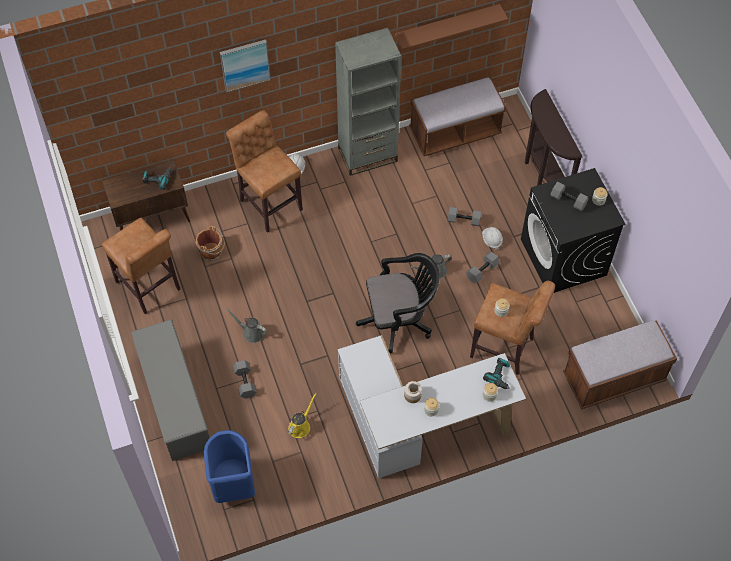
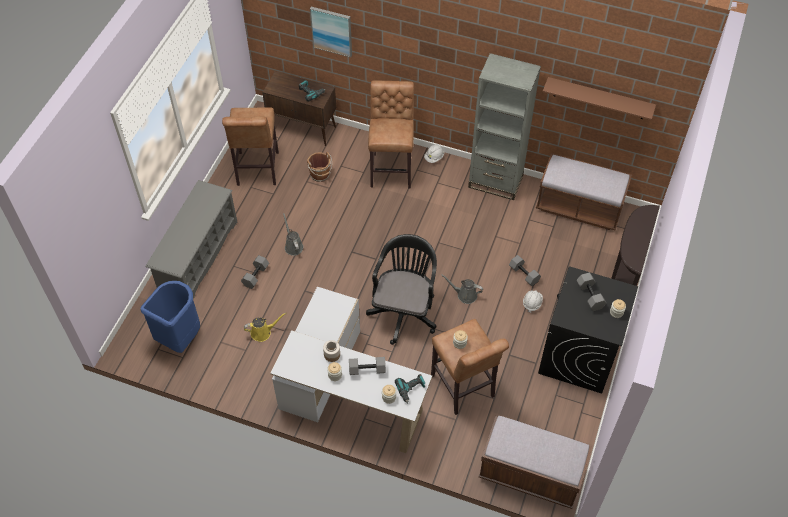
camera: 40 degrees right, 5 degrees down
picture [220,39,271,93] -> picture moved to [310,7,352,57]
black office chair [356,253,440,353] -> black office chair turned 105 degrees counterclockwise [366,234,437,345]
grey dumbbell [466,252,500,284] -> grey dumbbell moved to [349,357,386,375]

